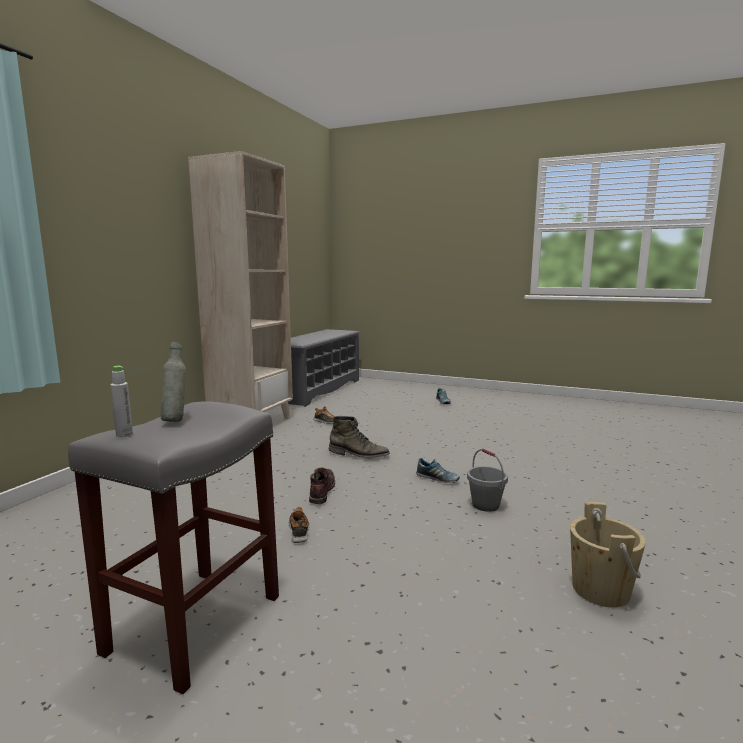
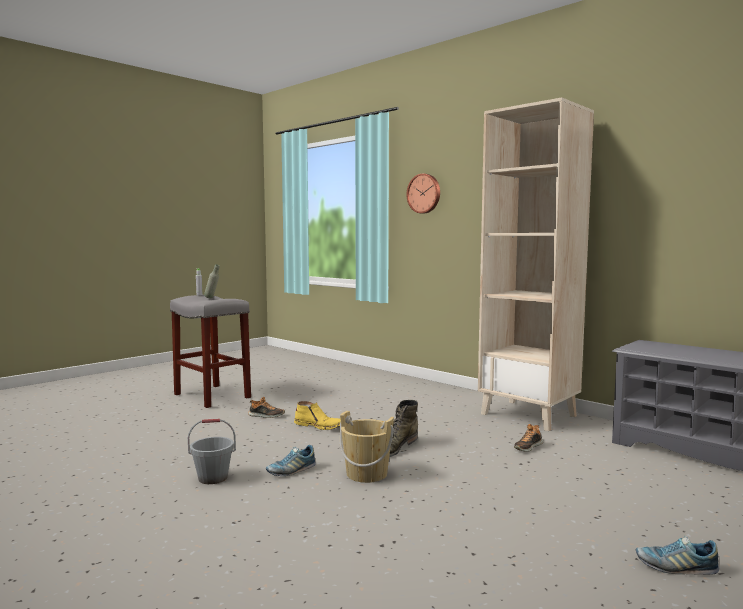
camera: 110 degrees right, 5 degrees down
brown boot [309,468,335,504] -> yellow boot [294,401,341,430]
beige bucket [570,502,646,608] -> beige bucket moved to [340,411,394,483]
none -> wall clock [406,173,440,214]

